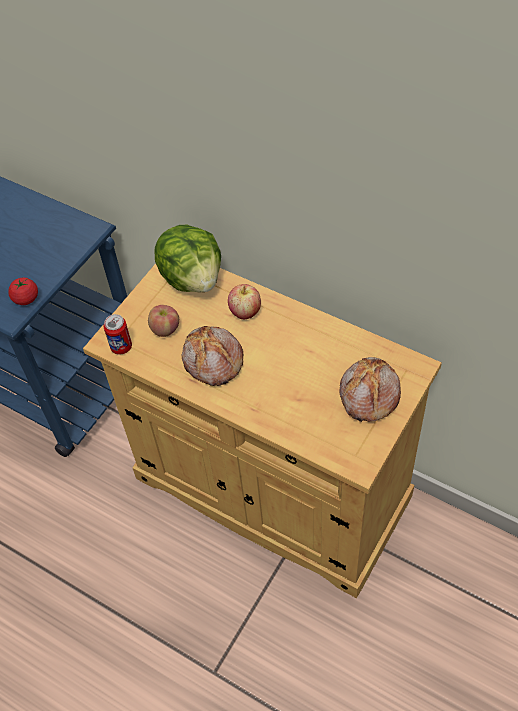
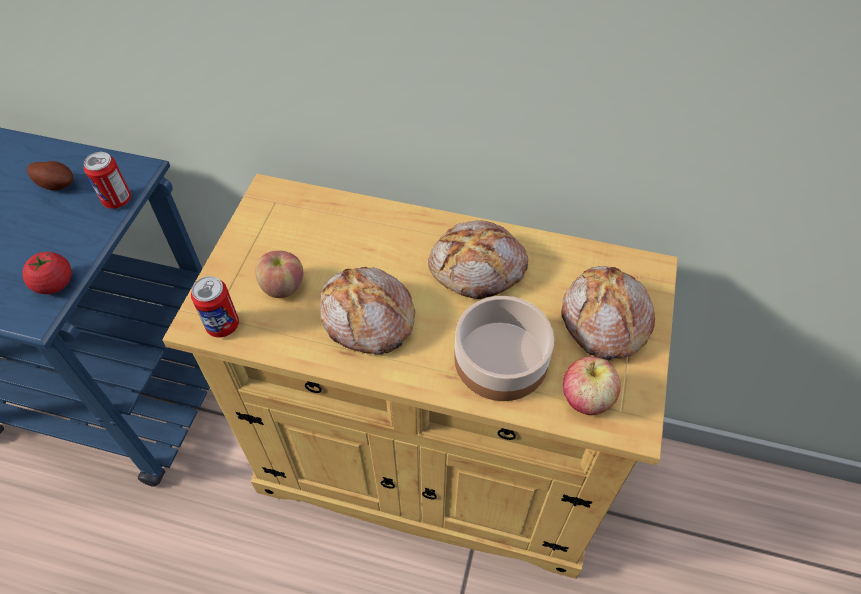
camera: 20 degrees left, 0 degrees up
lettuce [155,225,221,292] -> none
apple [228,284,261,319] -> apple moved to [563,356,621,415]
none -> potato [27,161,73,191]
none -> can [84,152,131,209]
none -> bread [428,220,528,299]
none -> bowl [454,296,554,401]

